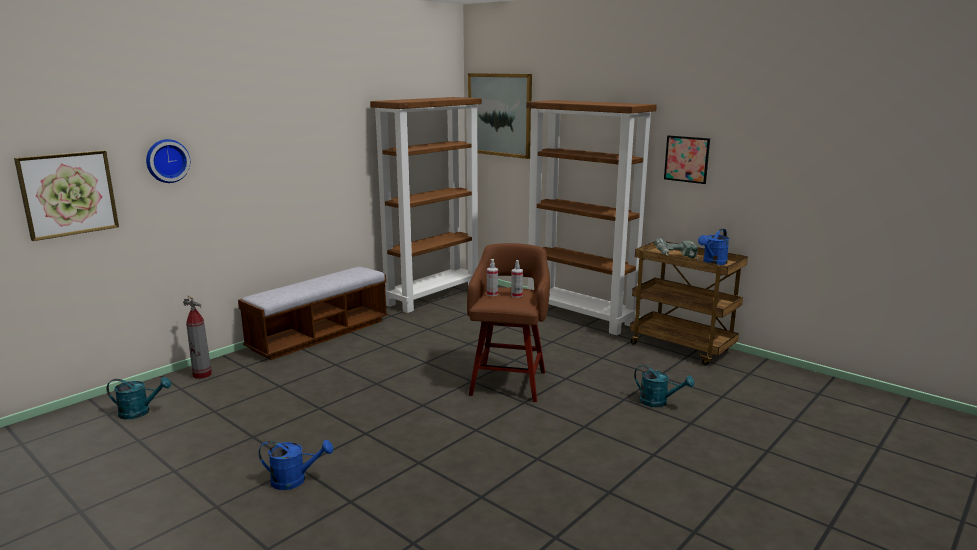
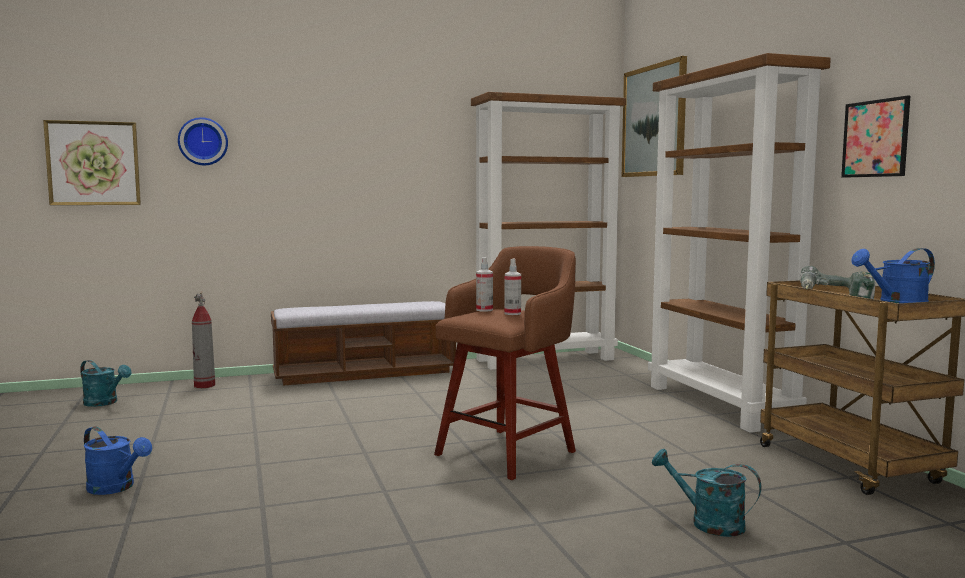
camera: 30 degrees right, 10 degrees down
turquoise watering can [634,365,694,407] -> turquoise watering can turned 150 degrees clockwise [652,449,761,537]

